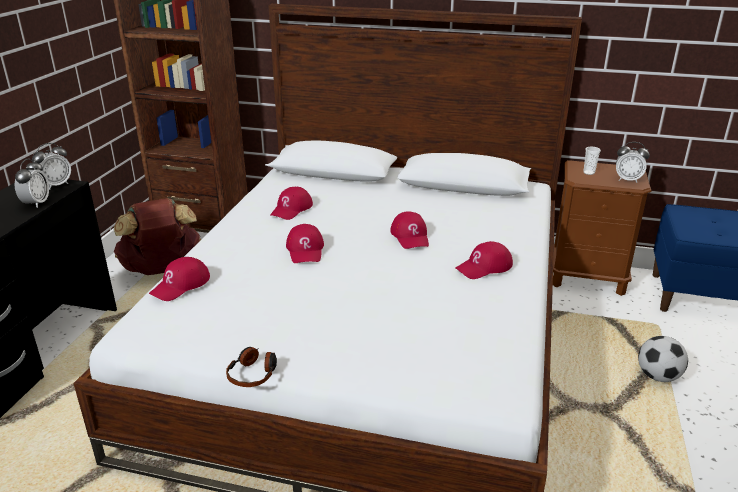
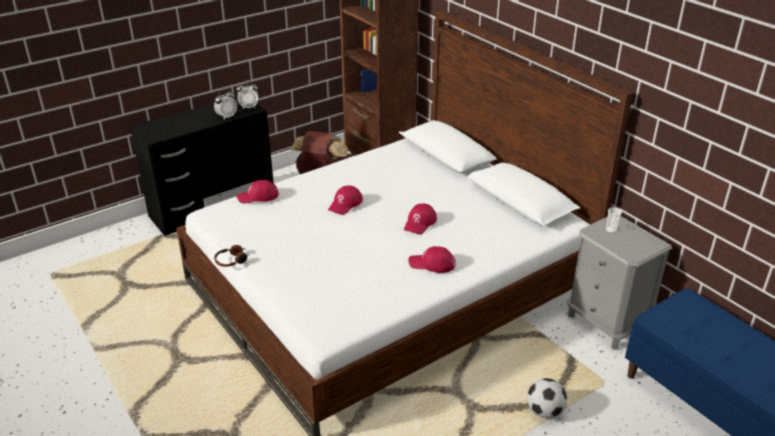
camera: 40 degrees right, 5 degrees up
red cap [270,187,313,220] -> none
brown nightstand [553,160,651,296] -> grey nightstand [567,216,672,350]
alarm clock [616,142,650,183] -> none

